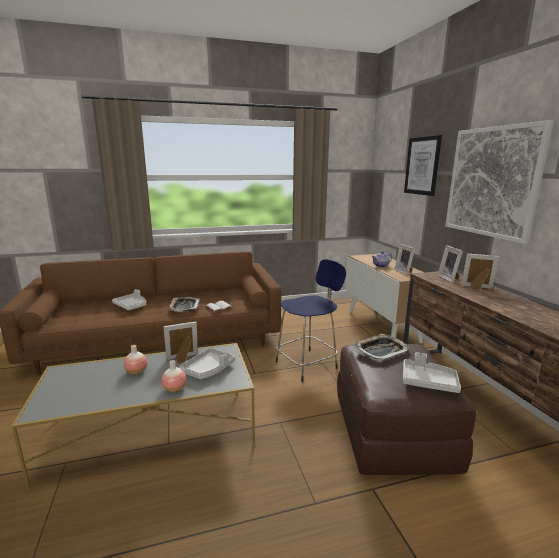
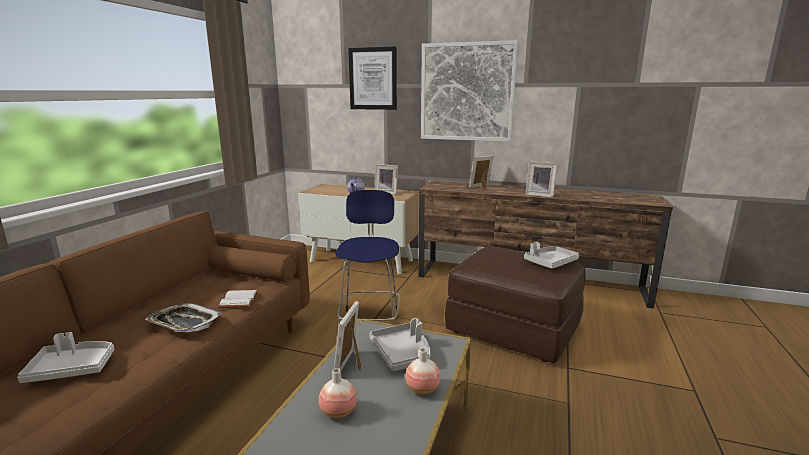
camera: 55 degrees left, 0 degrees up
tray [354,334,410,361] -> none
picture frame [438,245,463,283] -> picture frame moved to [525,161,558,198]

